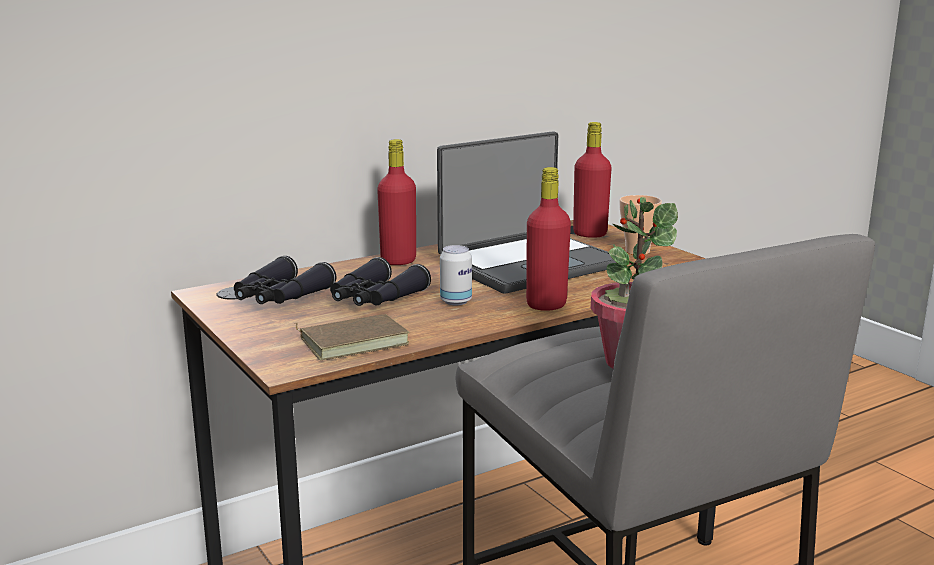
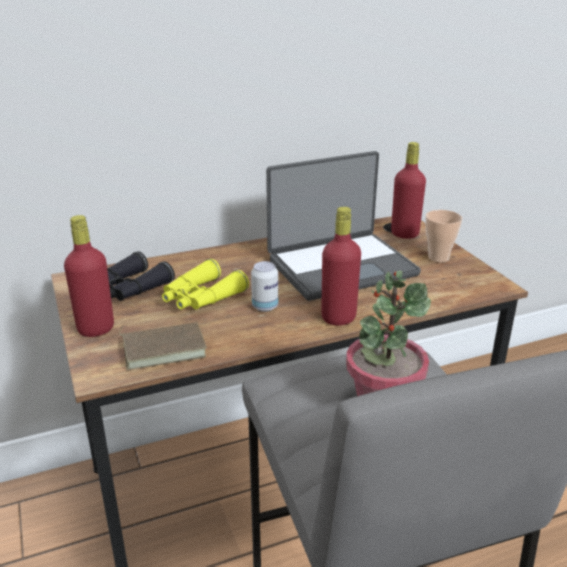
camera: 10 degrees right, 10 degrees up
black binoculars [330,257,431,306] -> yellow binoculars [162,259,249,310]
red bottle [377,139,416,265] -> red bottle moved to [64,215,114,337]

